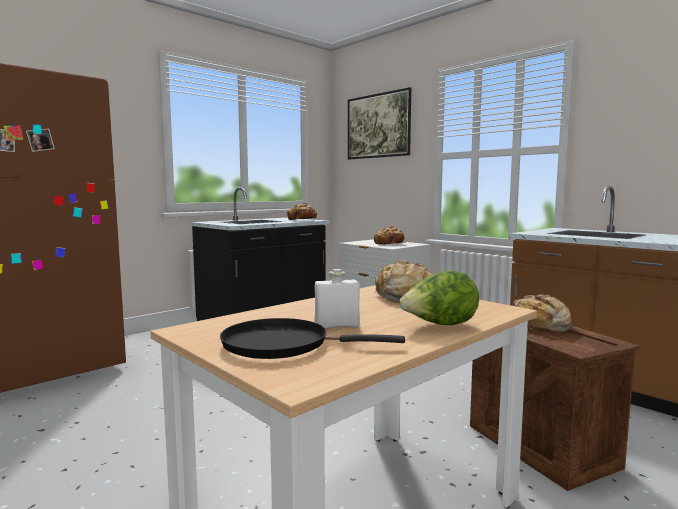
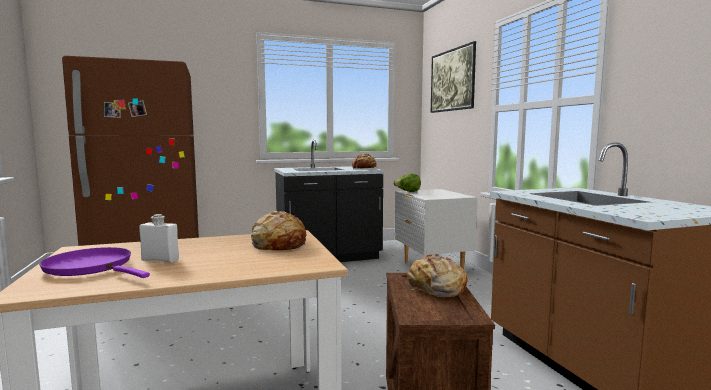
camera: 25 degrees right, 0 degrees up
black frying pan [220,318,405,359] -> purple frying pan [39,247,150,278]
bread [374,226,406,245] -> none
lettuce [399,271,479,325] -> lettuce moved to [393,174,421,192]

